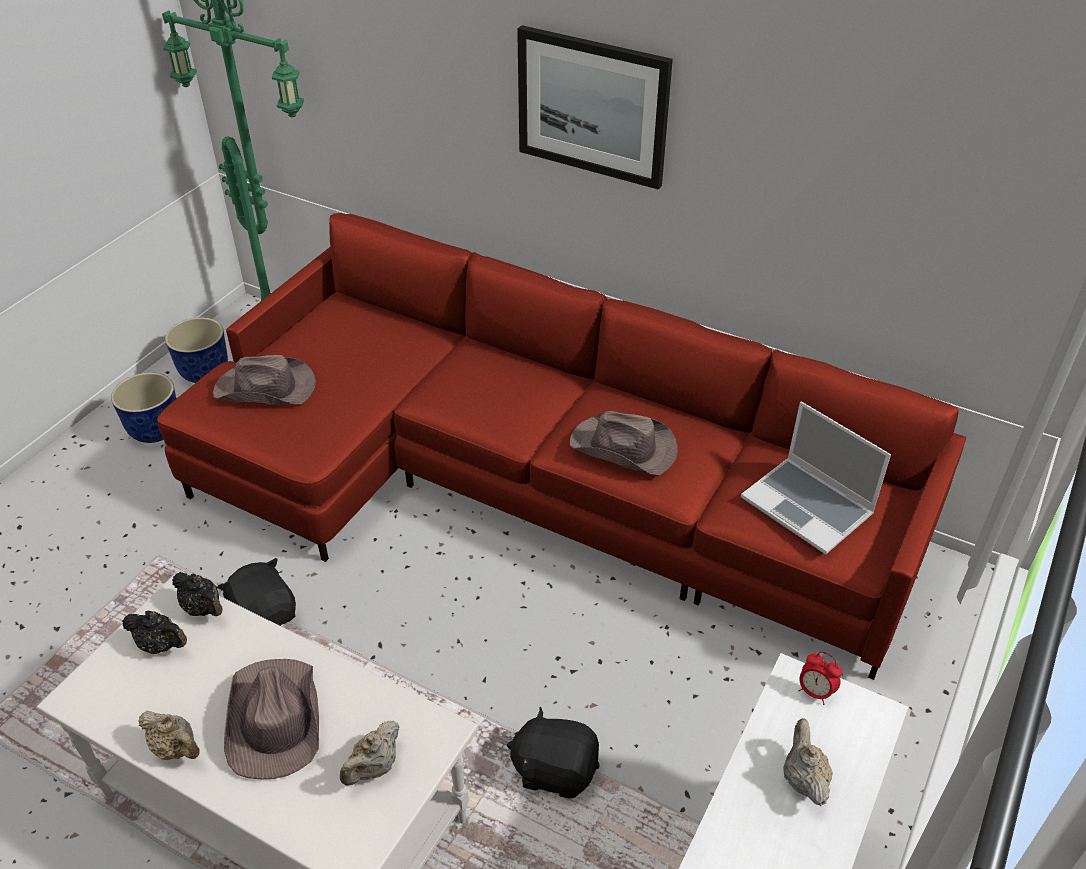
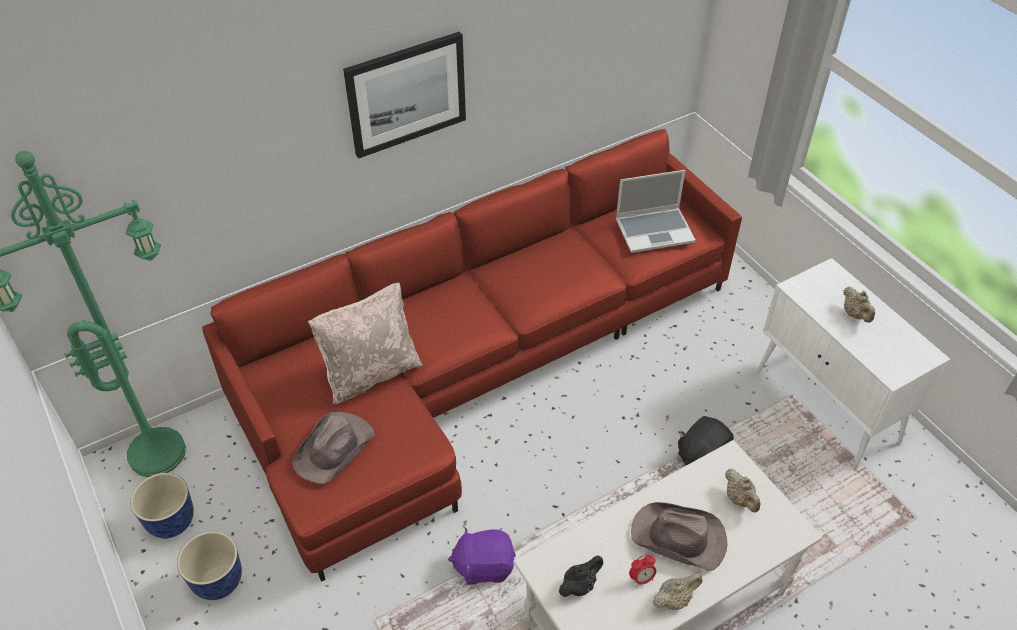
camera: 60 degrees left, 5 degrees up
black teapot [172,572,222,616] -> none
black plush toy [217,558,296,626] -> purple plush toy [448,527,516,585]
brown hat [570,411,678,475] -> none
beige teapot [783,718,833,806] -> beige teapot turned 135 degrees counterclockwise [844,287,875,323]
alarm clock [798,652,842,705] -> alarm clock moved to [629,554,656,587]
none -> beige pillow [308,282,422,404]

